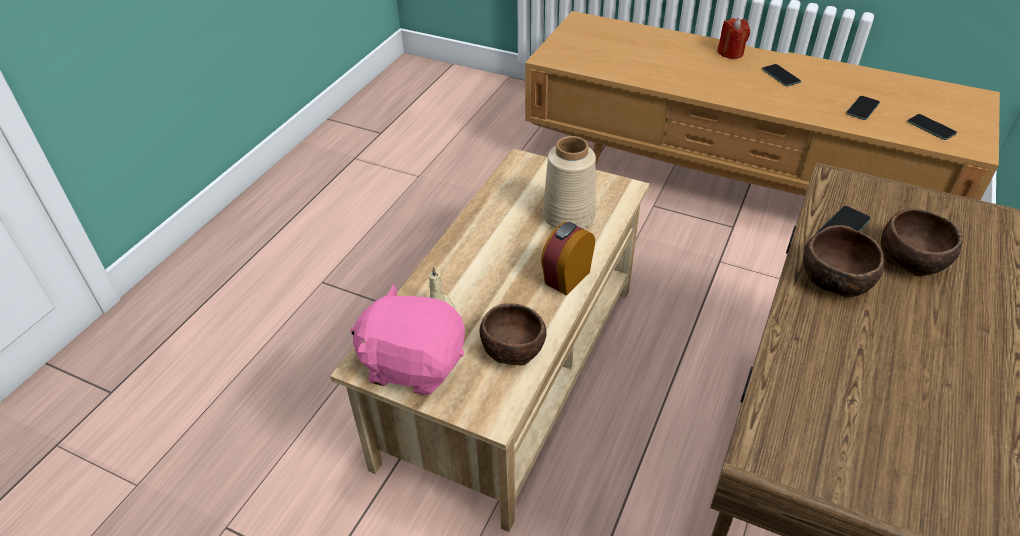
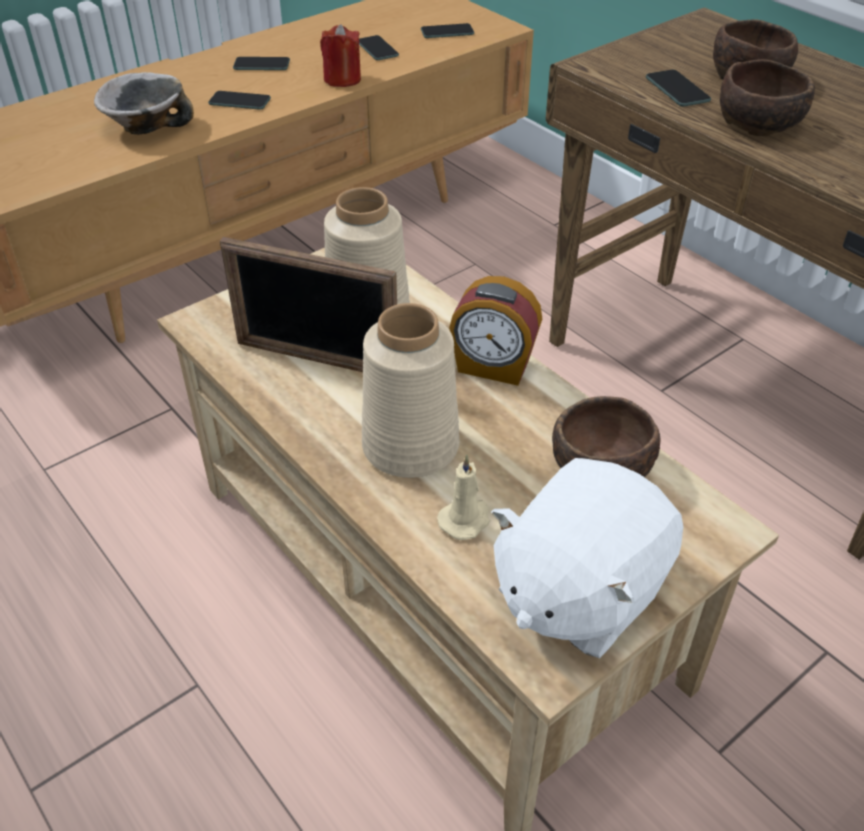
camera: 65 degrees left, 0 degrees up
pink plush toy [351,284,465,395] -> white plush toy [491,458,683,658]
alarm clock [541,222,595,295] -> alarm clock turned 45 degrees counterclockwise [449,276,542,386]
red candle [717,18,750,59] -> red candle moved to [320,24,361,87]
none -> bowl [94,72,194,135]
none -> phone [208,91,271,110]
none -> picture frame [220,237,397,372]
none -> beige vase [362,303,459,478]

